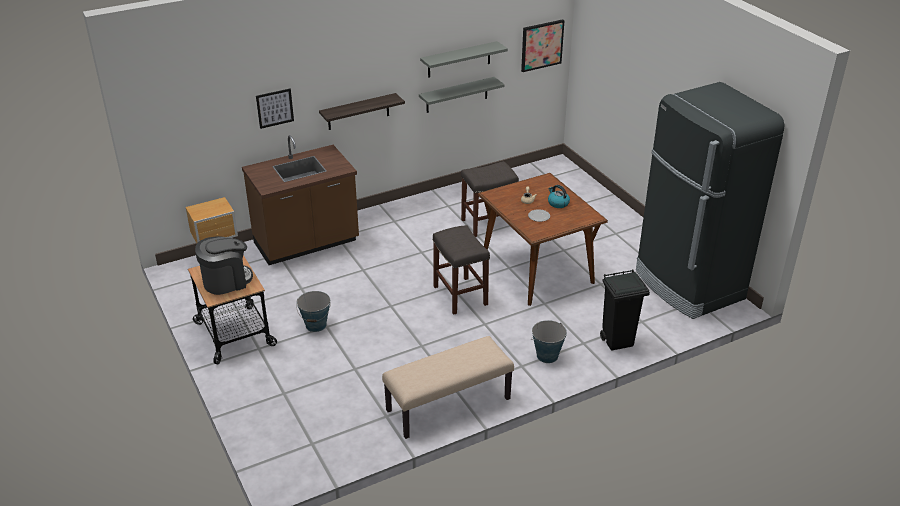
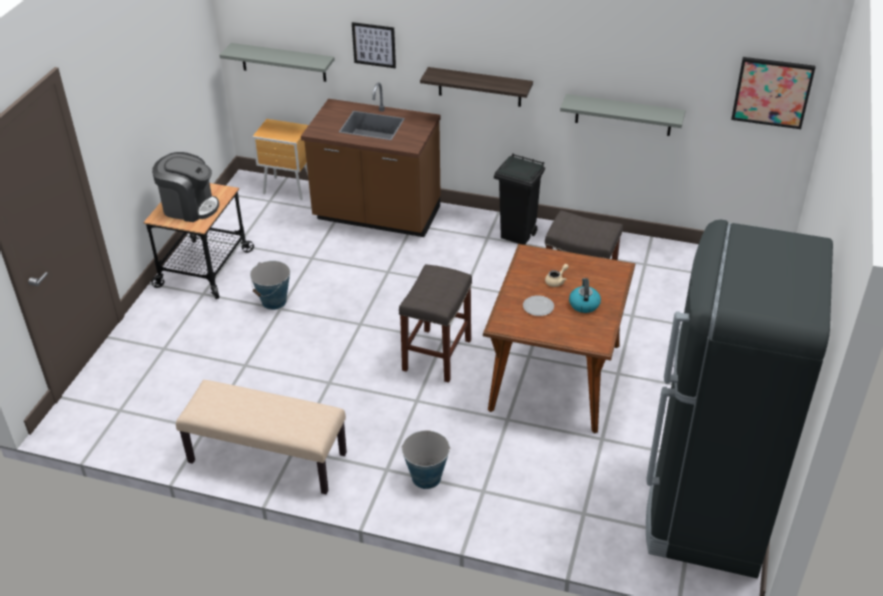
camera: 45 degrees right, 5 degrees up
grey shelf [420,41,508,78] -> grey shelf moved to [220,43,335,82]
black trash can [600,270,650,351] -> black trash can moved to [494,154,545,245]

